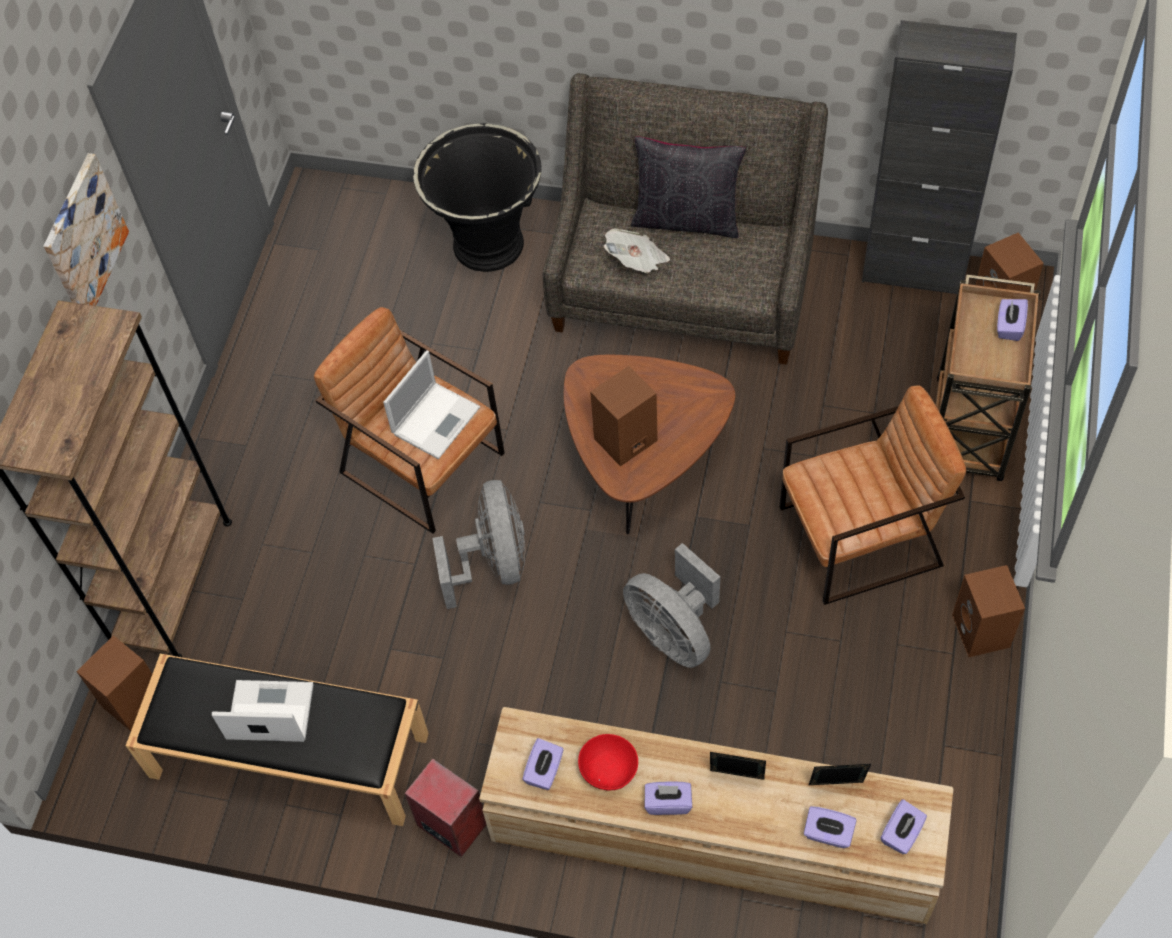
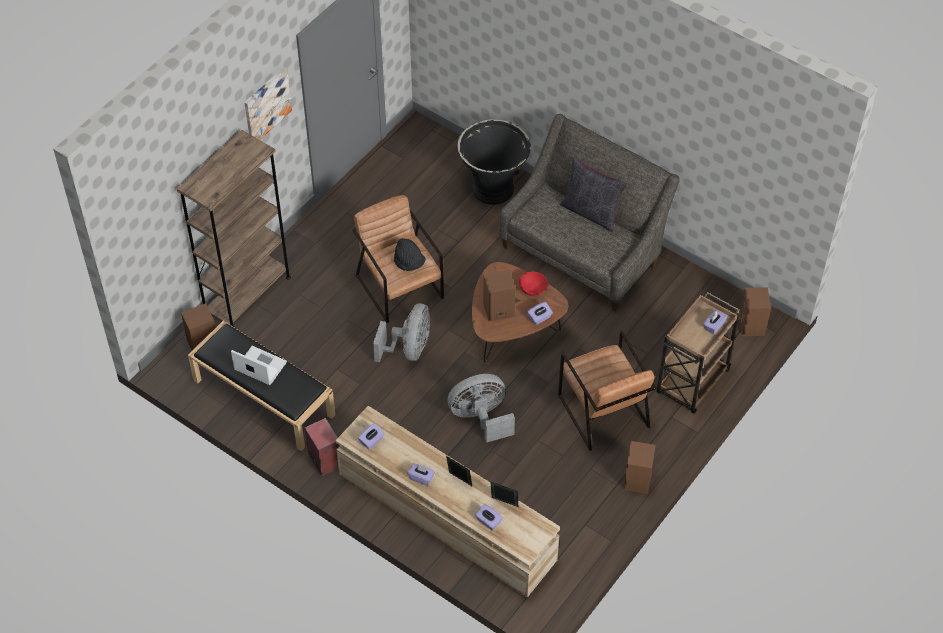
camera: 20 degrees right, 5 degrees down
laptop [383,350,480,459] -> black hat [394,238,426,271]
red bowl [578,734,638,791] -> red bowl moved to [519,272,548,296]
newspaper [604,228,670,273] -> none
grey fan [623,543,720,668] -> grey fan turned 90 degrees clockwise [448,374,515,443]
brown armchair [779,385,966,605] -> brown armchair turned 60 degrees clockwise [558,331,656,451]
black cabinet [862,20,1017,294] -> none
purple tissue box [881,799,927,854] -> purple tissue box moved to [527,302,553,325]

